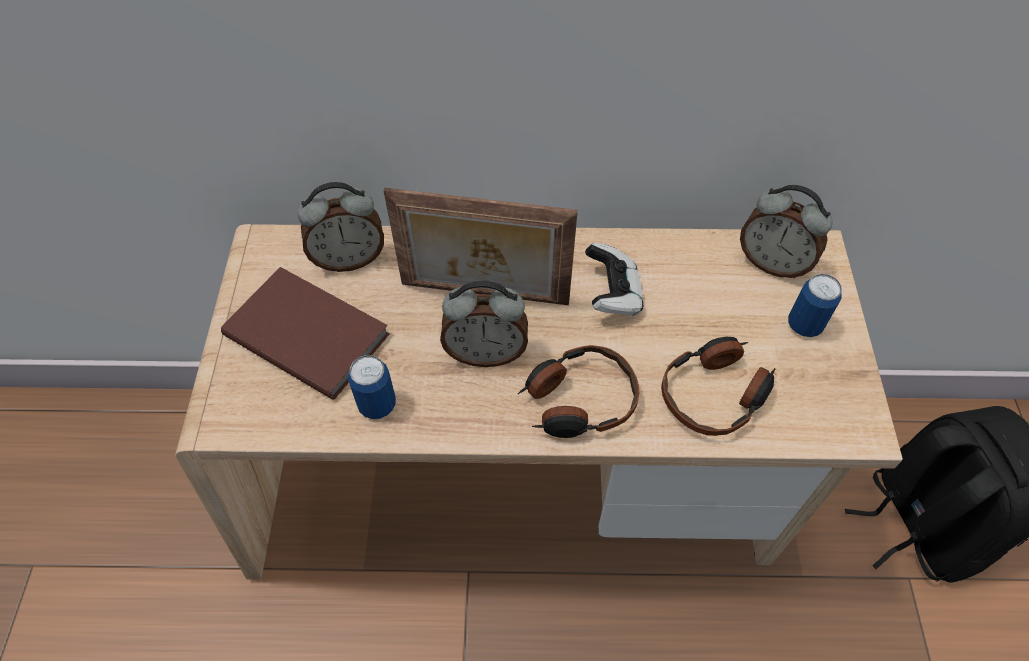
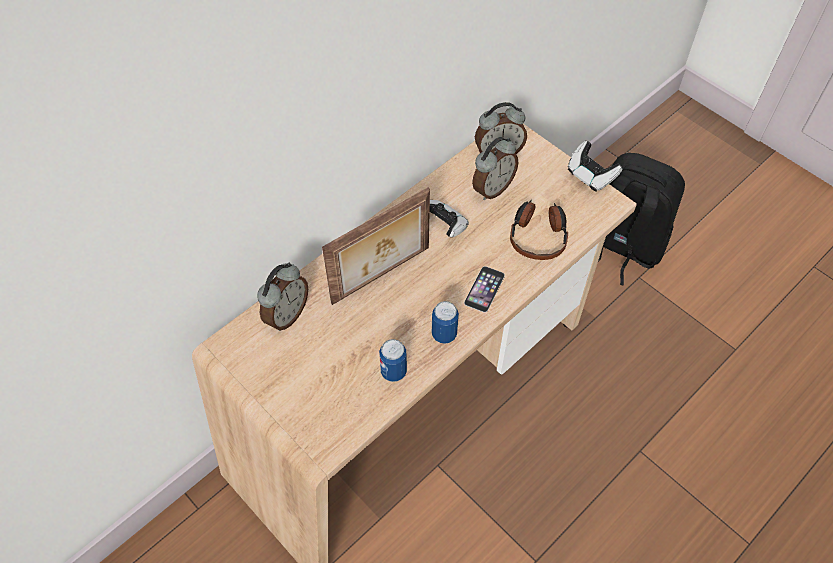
camera: 45 degrees left, 0 degrees up
brown book [221,267,389,400] -> none
alarm clock [440,280,528,367] -> alarm clock moved to [472,137,519,201]
headphones [518,345,639,438] -> phone [464,266,505,312]
can [788,274,842,337] -> can moved to [432,301,459,344]
none -> game controller [568,141,622,191]

